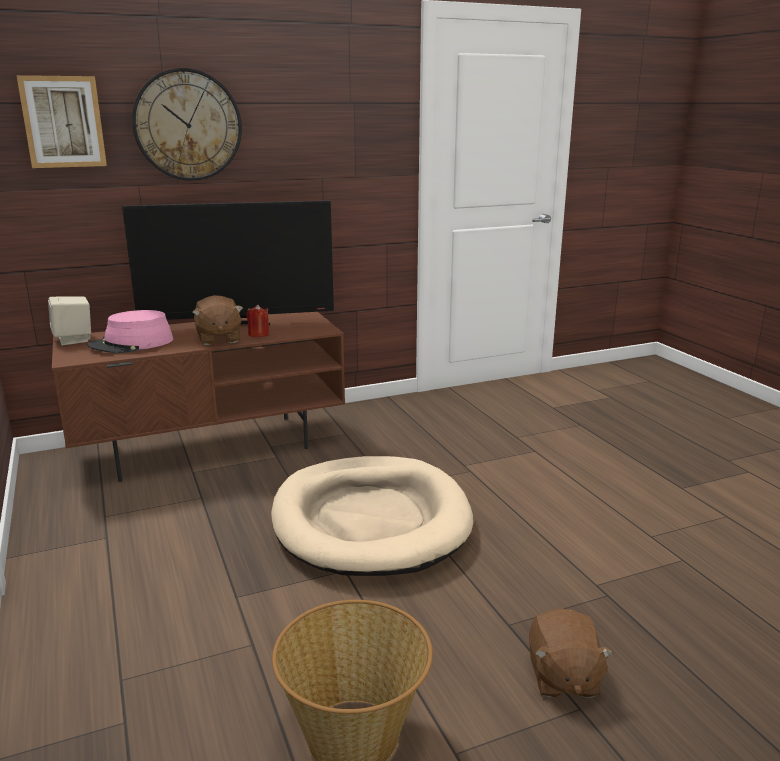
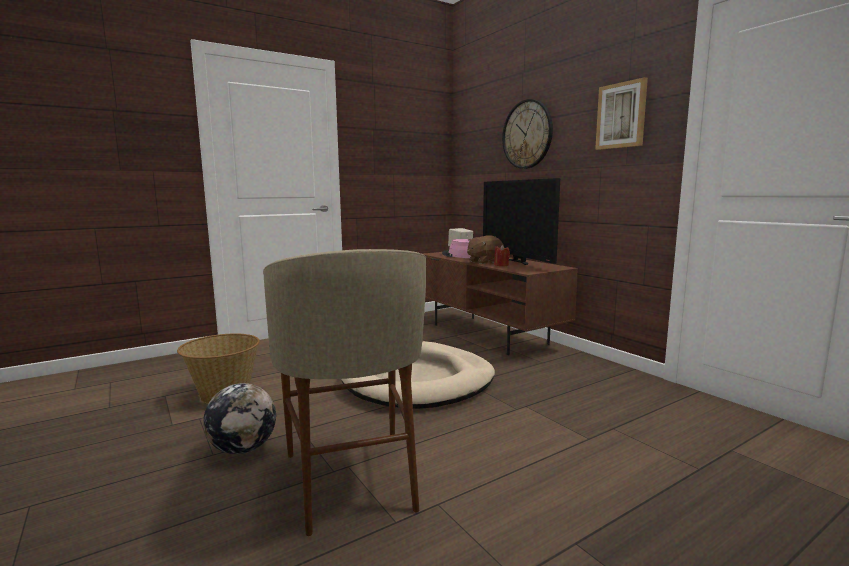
camera: 80 degrees right, 10 degrees down
picture [17,75,107,168] -> picture moved to [595,77,648,150]
brown plush toy [529,609,614,698] -> globe [203,383,276,454]
none -> beige stool [263,249,426,536]

